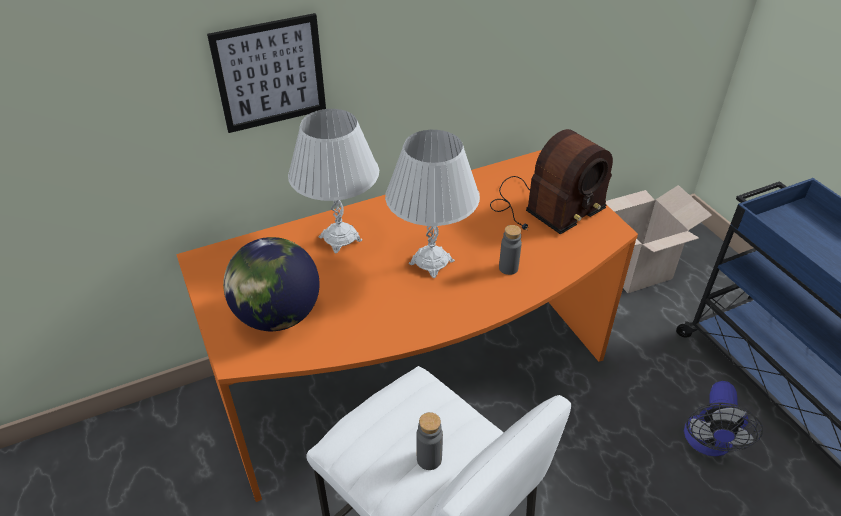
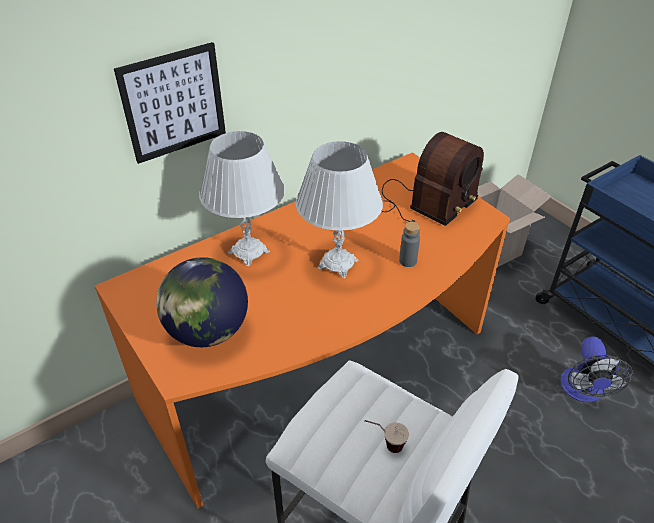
camera: 10 degrees left, 0 degrees up
grey bottle [416,412,443,470] -> cup [364,420,409,453]

